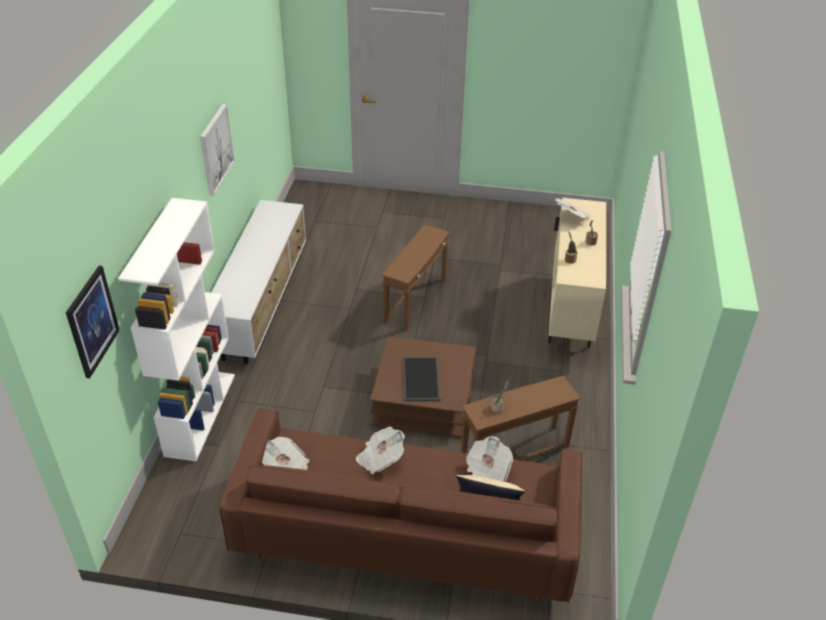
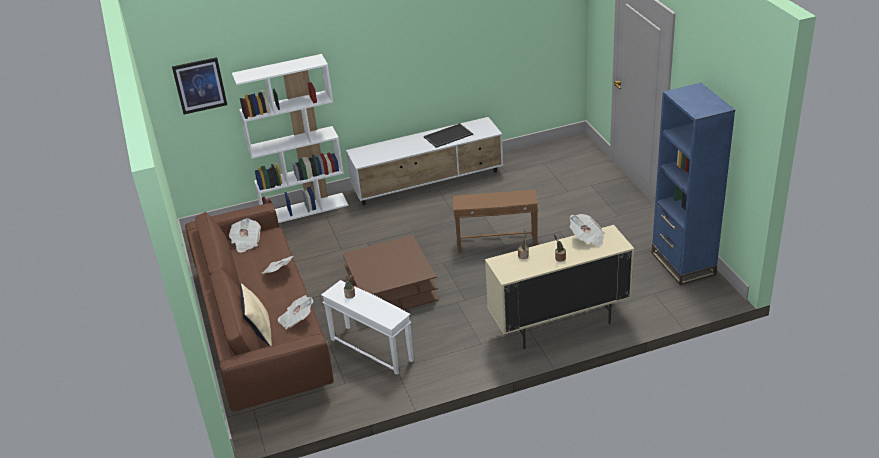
camera: 65 degrees right, 5 degrees down
picture [200,104,235,195] -> none
tray [403,357,441,401] -> tray moved to [424,123,473,148]
brown side table [461,376,581,460] -> white side table [321,280,414,375]
none -> blue bookcase [652,83,735,285]

